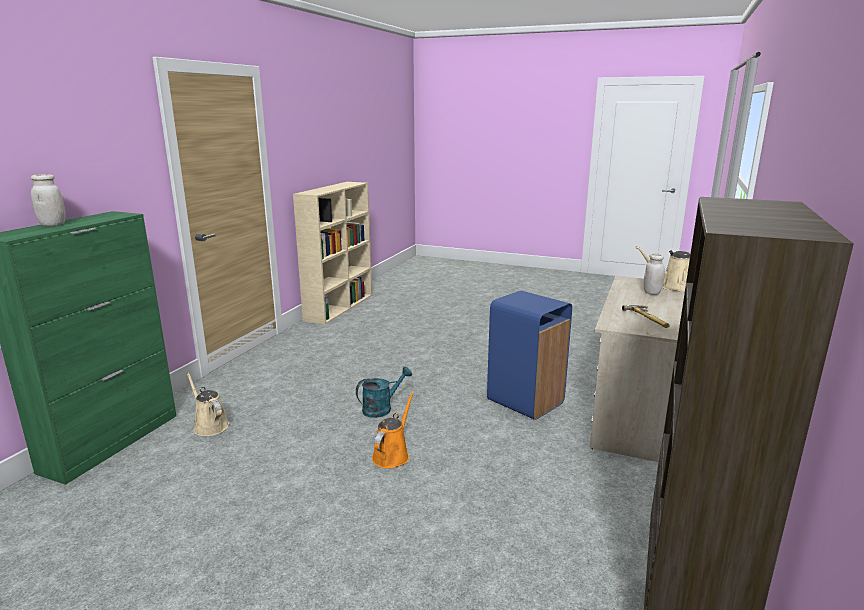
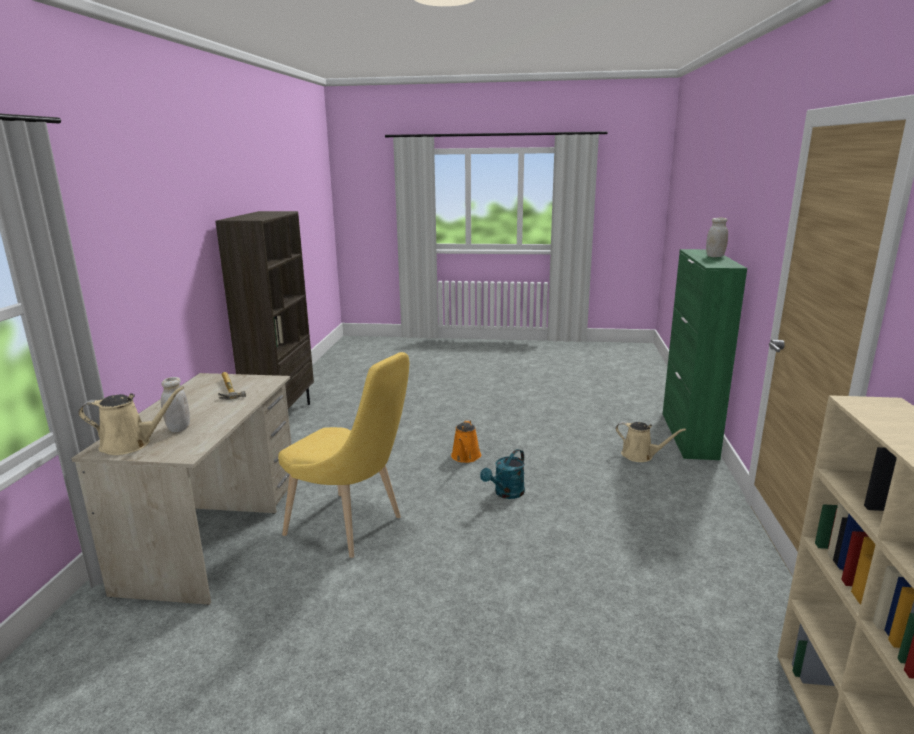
camera: 165 degrees right, 0 degrees up
blue trash can [487,291,572,420] -> yellow chair [278,352,409,558]

